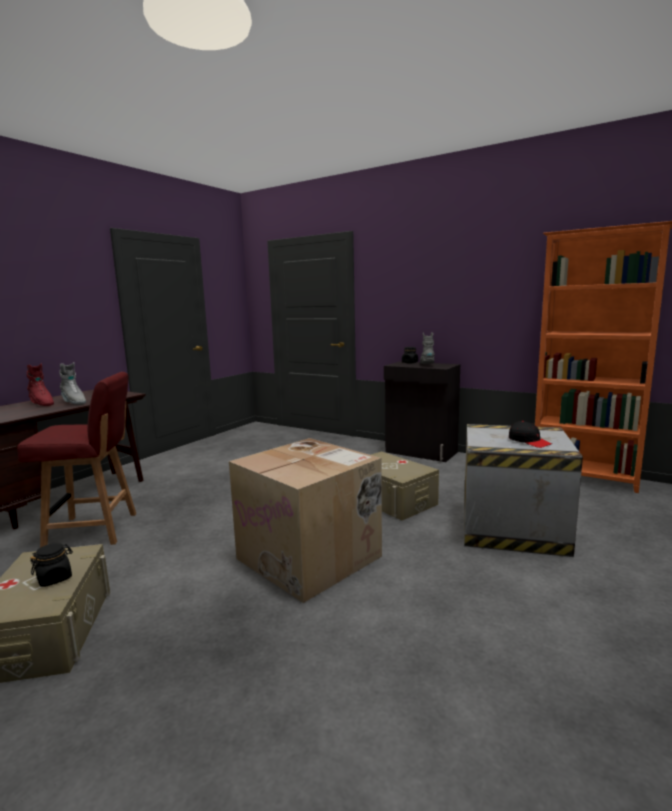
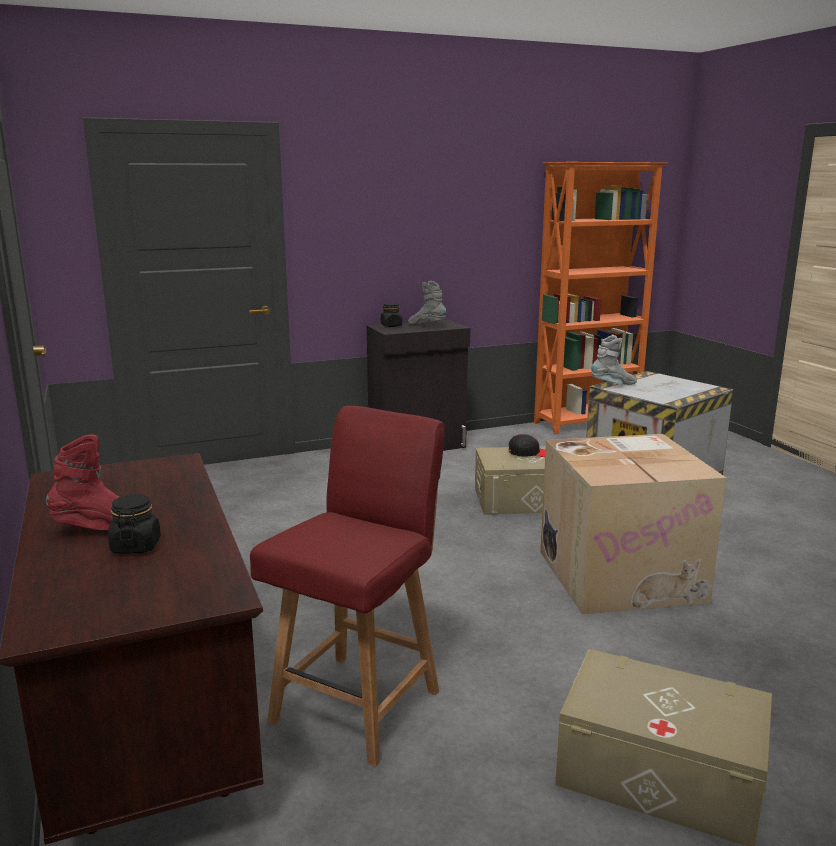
camera: 55 degrees left, 5 degrees up
black jar [30,543,73,587] -> black jar moved to [108,494,161,554]
grey boot [59,362,86,405] -> grey boot moved to [591,335,637,385]
black cap [509,421,552,448] -> black cap moved to [509,434,546,457]

